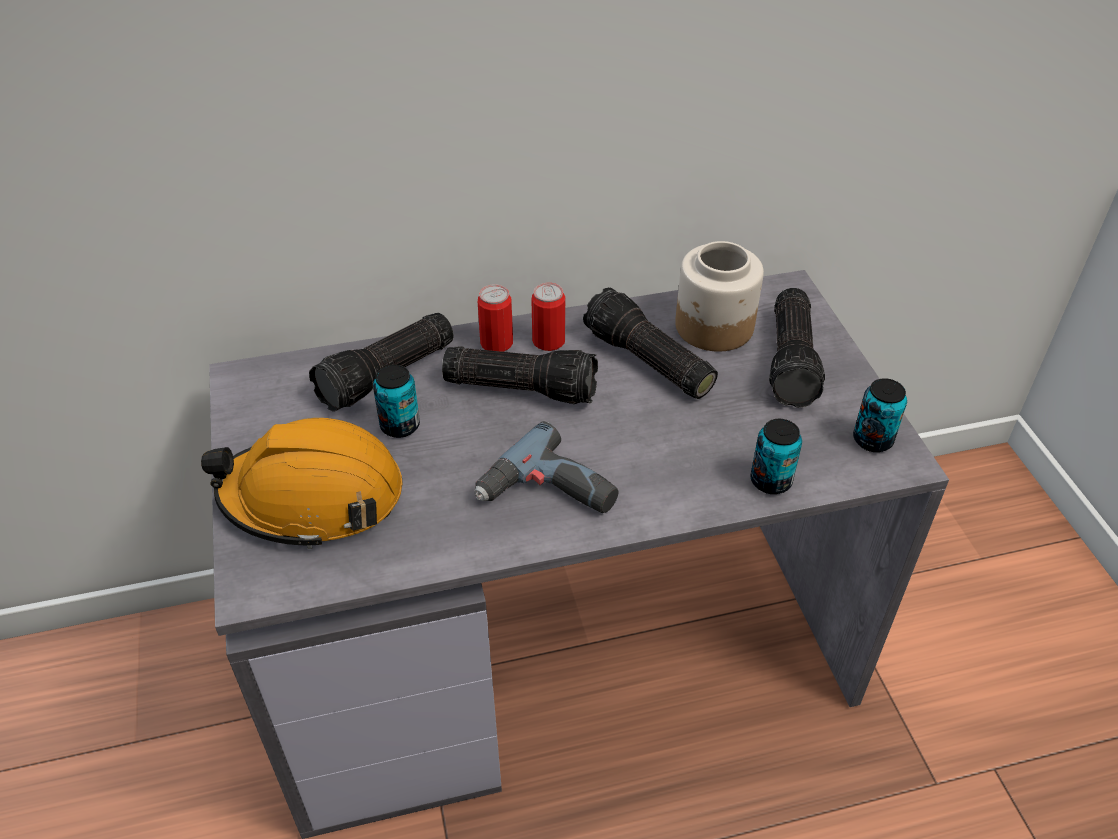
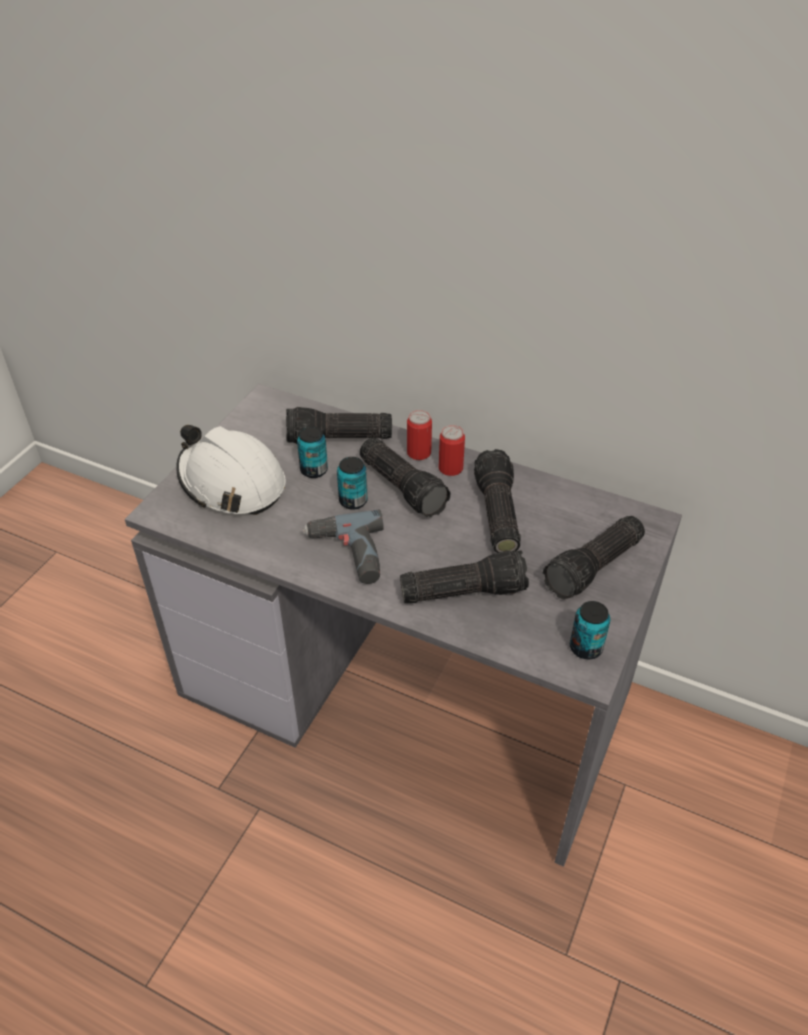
camera: 40 degrees right, 0 degrees up
orange hard hat [201,418,403,549] -> white hard hat [176,425,286,515]
jar [675,241,764,352] -> none
can [751,419,802,494] -> can moved to [337,457,368,510]
none -> flashlight [400,550,529,603]

